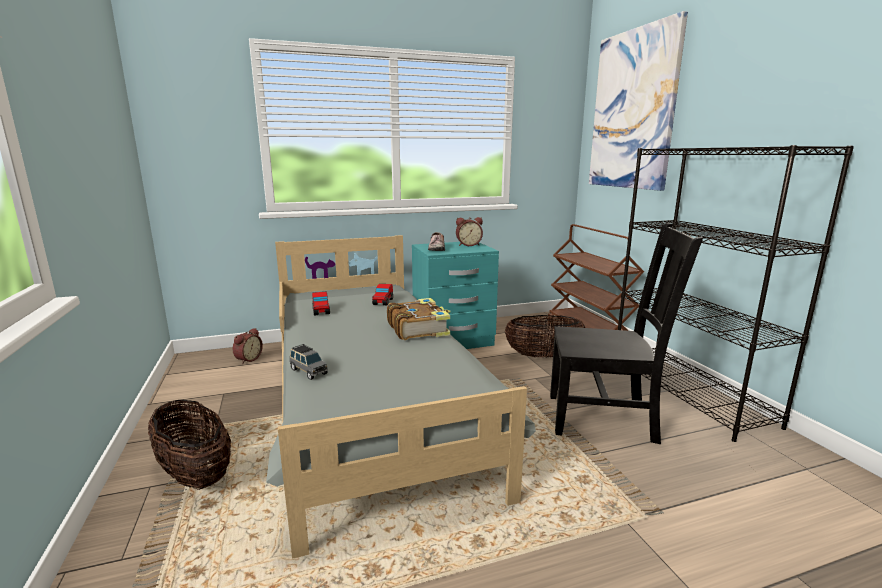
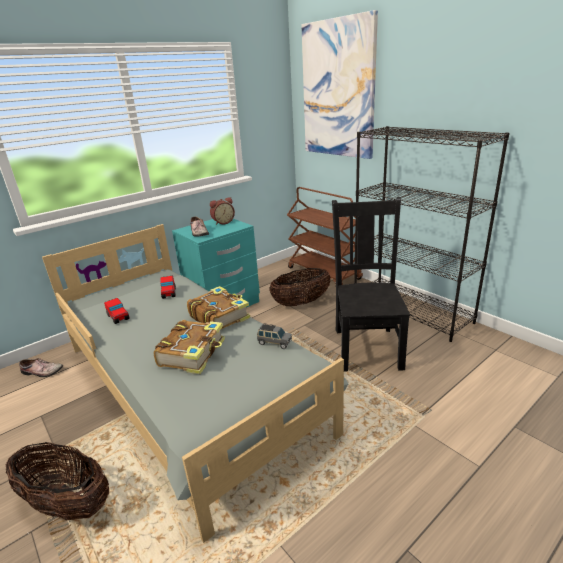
camera: 20 degrees left, 10 degrees up
alarm clock [233,328,263,364] -> shoe [19,358,63,377]
grey toy car [290,344,328,380] -> grey toy car moved to [257,323,292,349]
black chair [550,223,703,444] -> black chair turned 75 degrees counterclockwise [332,197,410,371]
none -> book [154,320,225,374]

